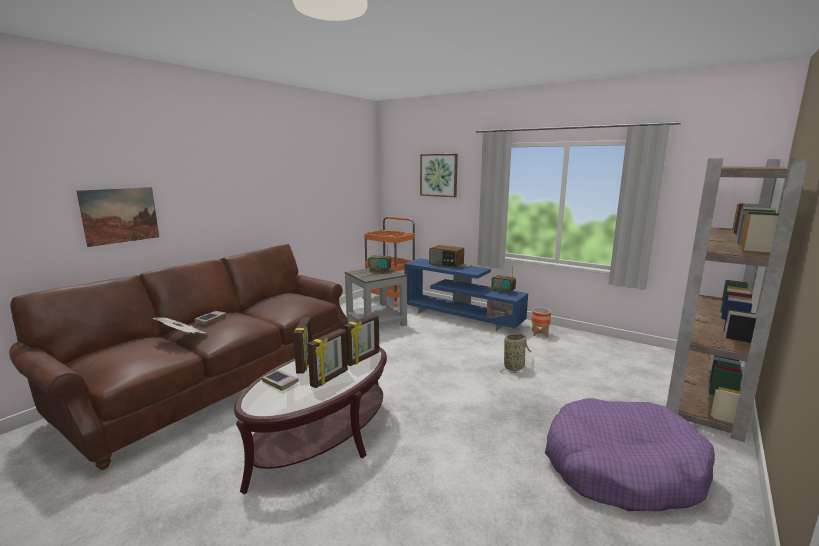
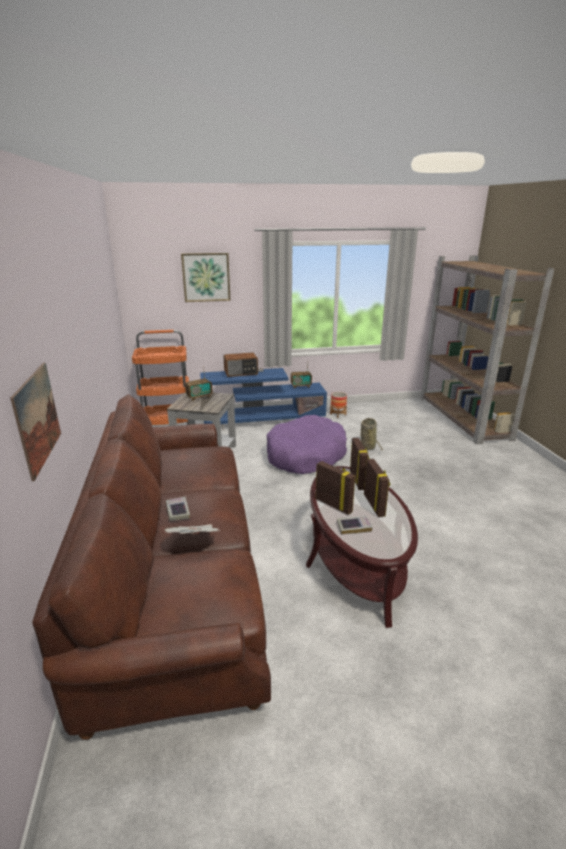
camera: 45 degrees left, 10 degrees up
purple dog bed [545,398,715,511] -> purple dog bed moved to [267,415,347,474]

